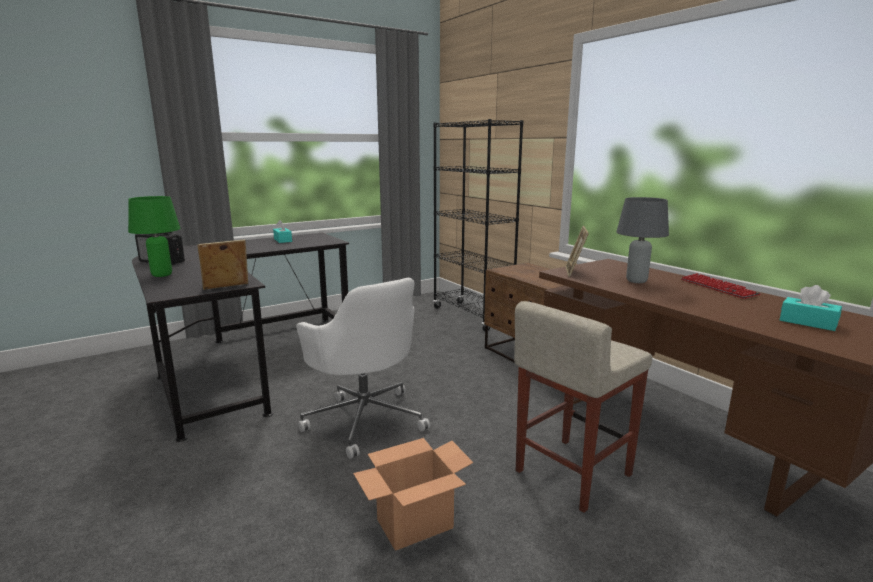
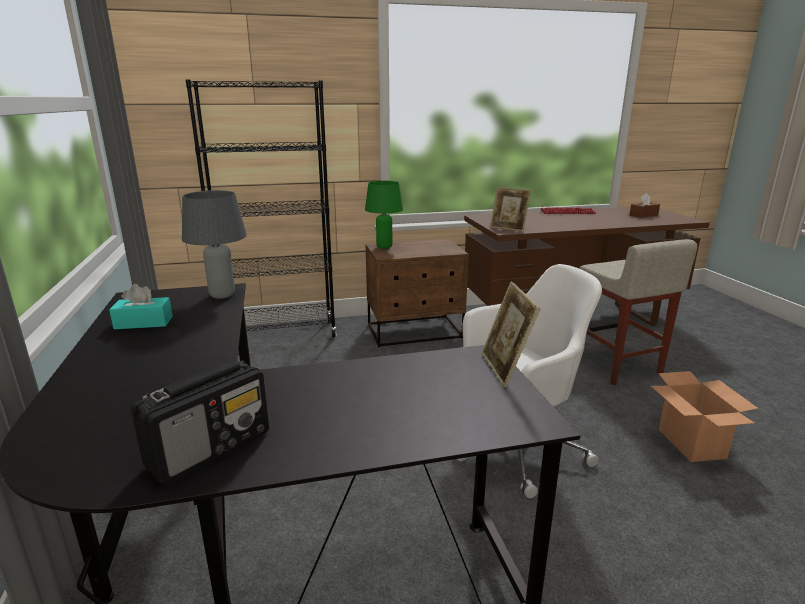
camera: 70 degrees left, 5 degrees up
green table lamp [128,196,181,277] -> green table lamp moved to [365,181,403,249]
grey table lamp [616,197,669,283] -> grey table lamp moved to [182,190,247,299]
turquoise tissue box [780,285,842,331] -> brown tissue box [629,193,660,218]

